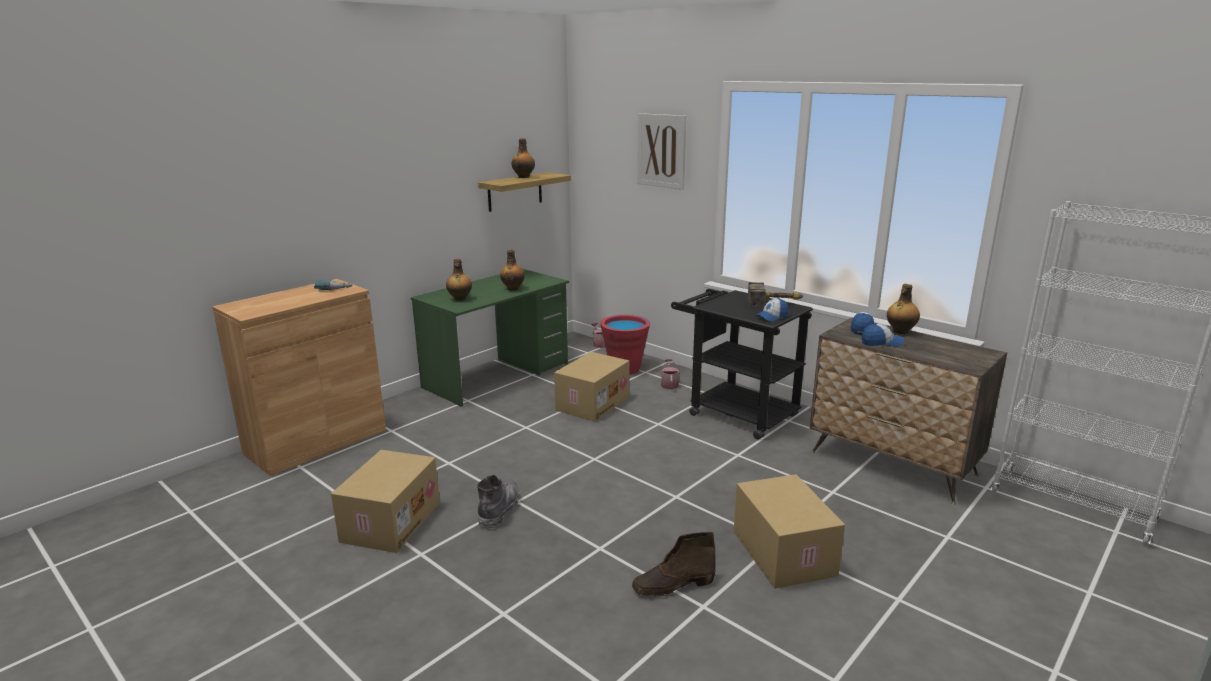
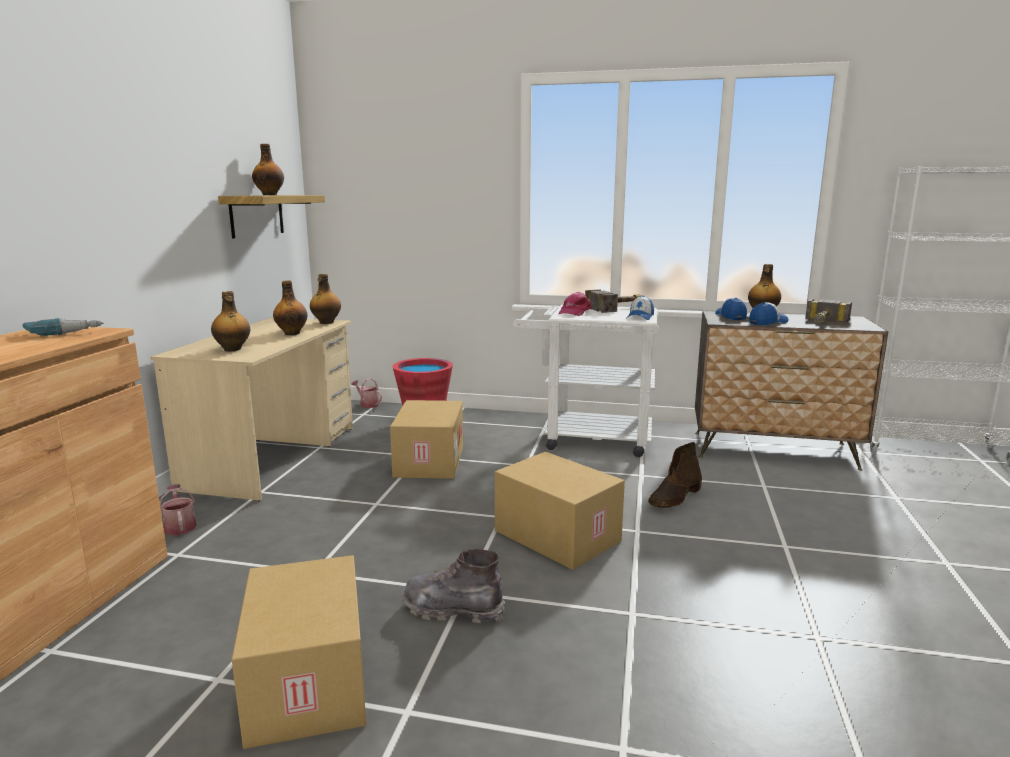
camera: 30 degrees left, 5 degrees down
green desk [411,269,569,407] -> beige desk [151,317,353,501]
grey boot [477,475,519,528] -> grey boot turned 60 degrees counterclockwise [402,549,505,623]
brown boot [632,532,716,597] -> brown boot moved to [648,442,702,508]
picture [638,113,686,190] -> none
watering can [661,359,680,389] -> watering can moved to [160,484,197,535]
black cart [671,289,813,439] -> white cart [513,305,659,457]
cardboard box [734,474,845,589] -> cardboard box moved to [495,452,625,570]
none -> bottle [310,274,341,324]
none -> pink cap [558,292,592,316]
none -> hammer [805,299,852,323]

